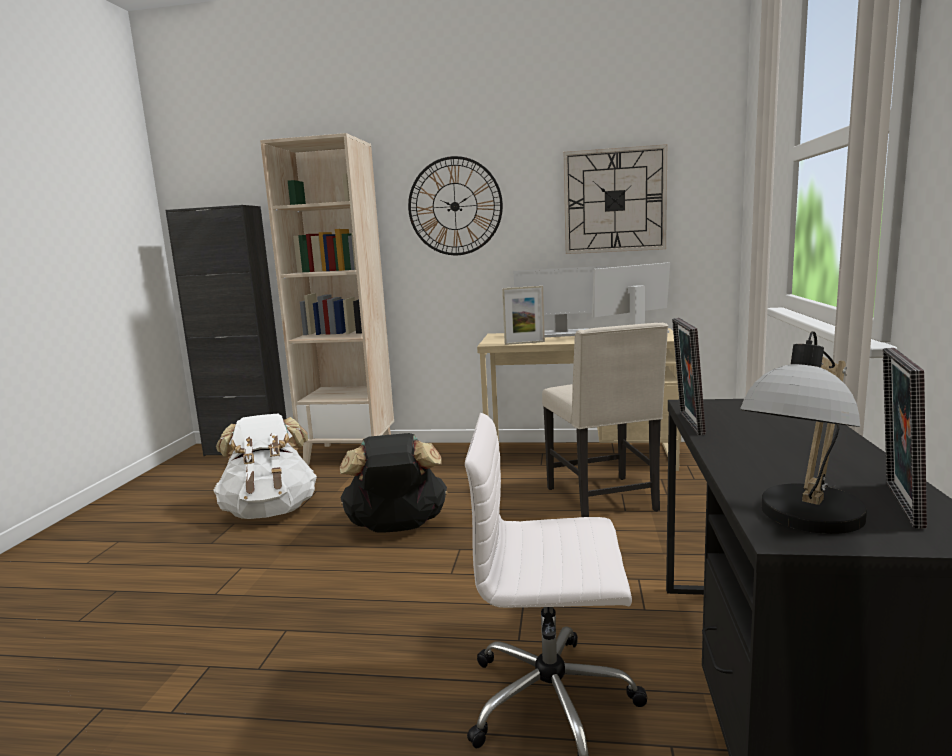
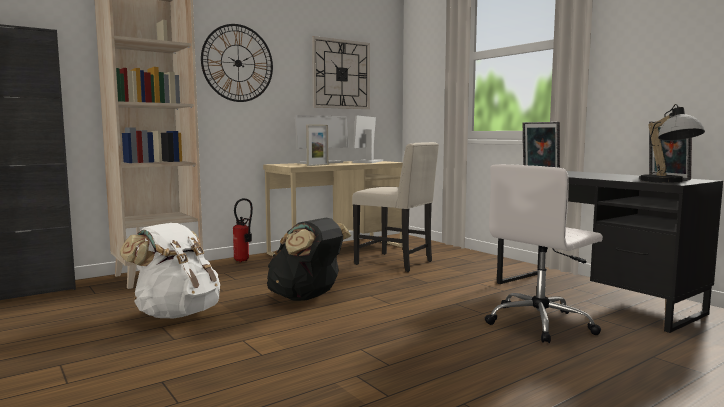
camera: 45 degrees left, 5 degrees down
none -> fire extinguisher [233,198,253,262]

